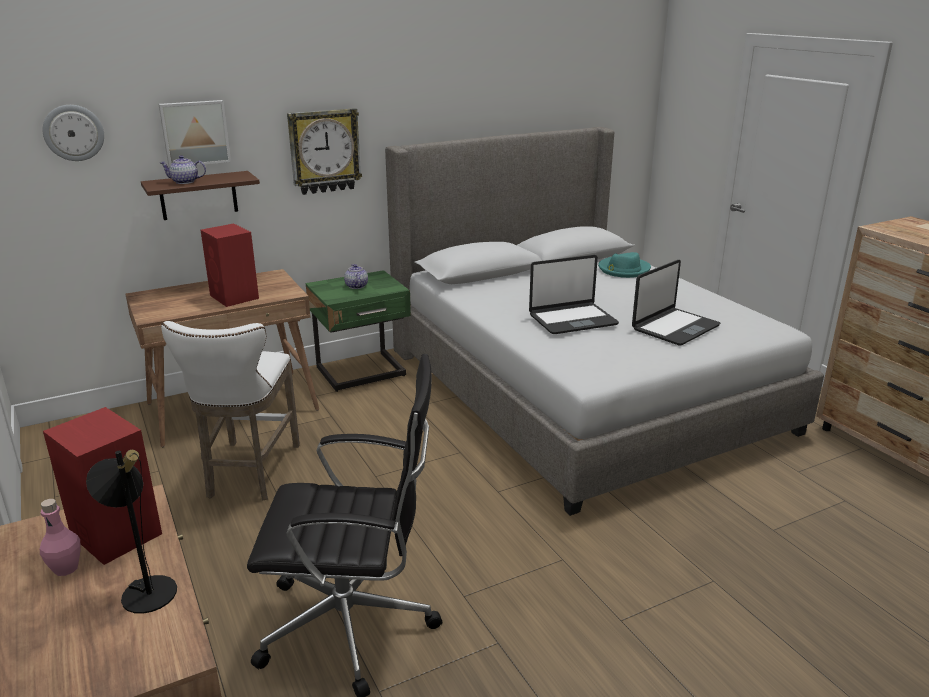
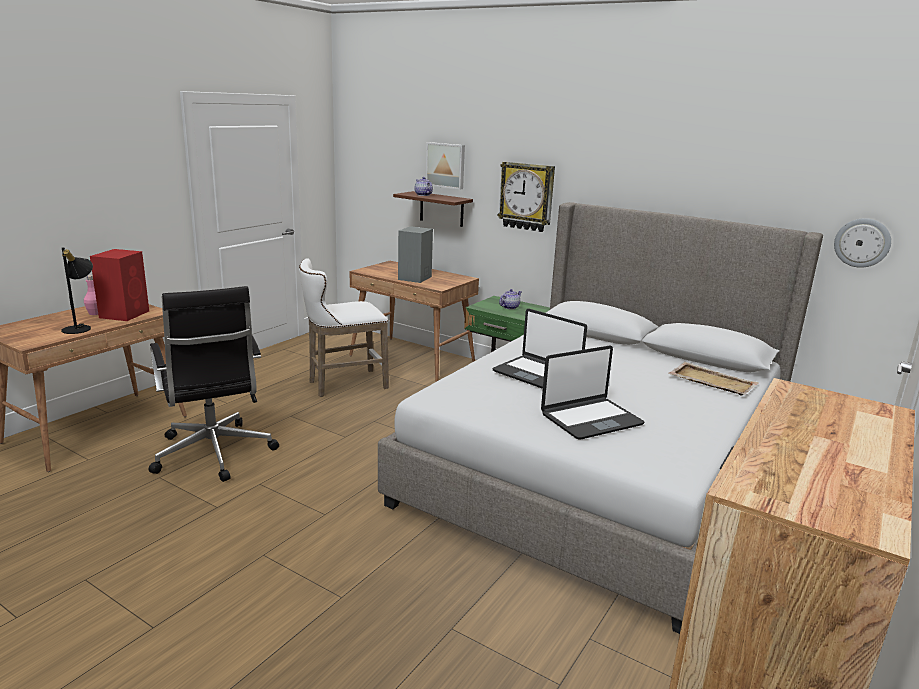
camera: 60 degrees right, 5 degrees down
wall clock [43,105,104,161] -> wall clock moved to [834,218,891,268]
red speaker [201,224,259,307] -> grey speaker [398,226,433,283]
turquoise hat [598,252,651,278] -> beige tray [668,362,759,395]
laptop [632,260,720,346] -> laptop turned 45 degrees counterclockwise [541,346,644,440]

